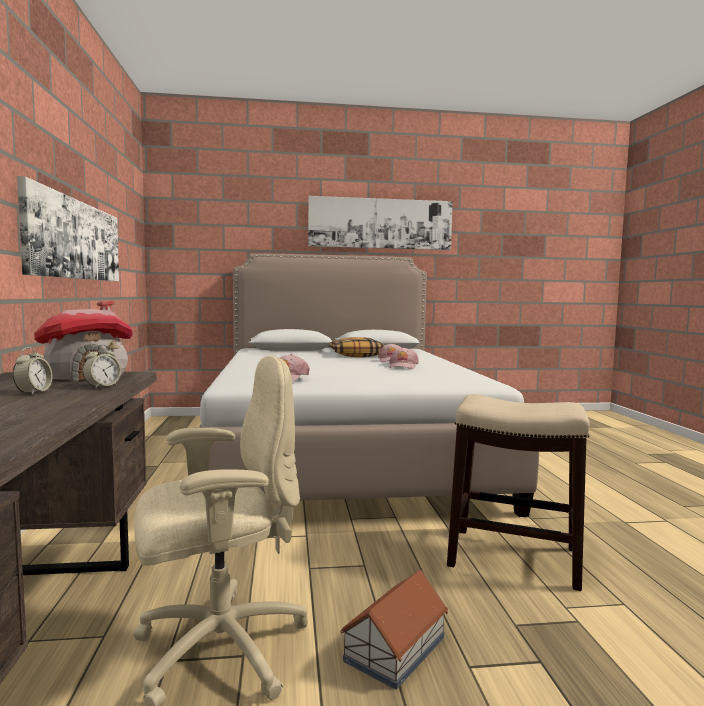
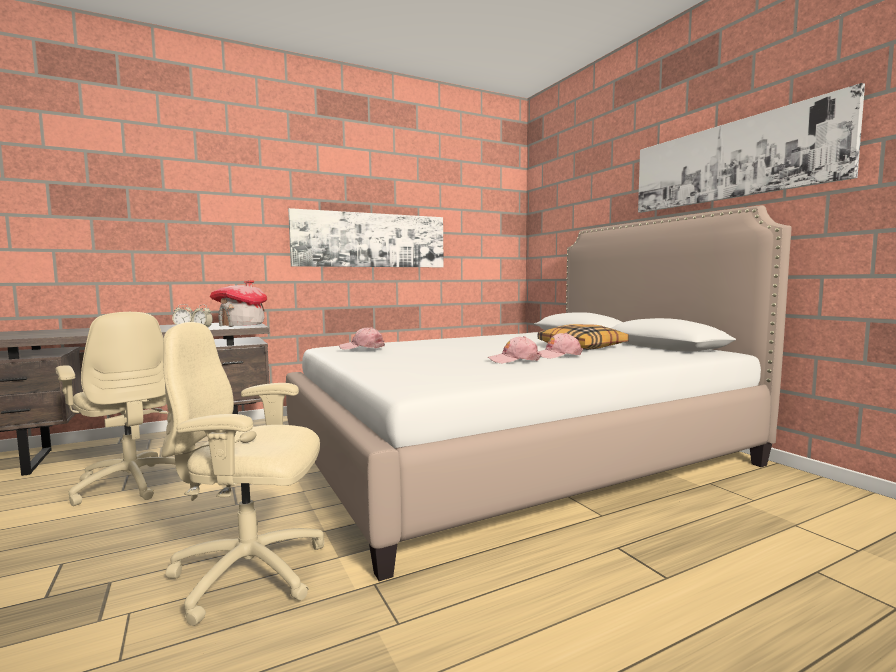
camera: 70 degrees right, 0 degrees up
toy house [340,570,449,690] -> none
stool [447,394,590,591] -> beige office chair [162,322,325,626]

